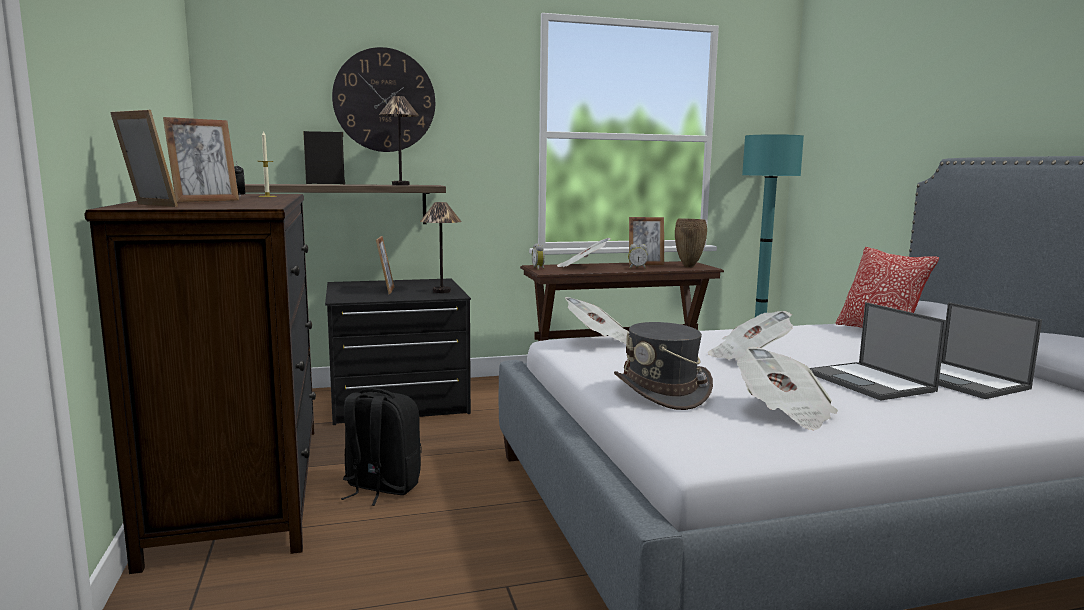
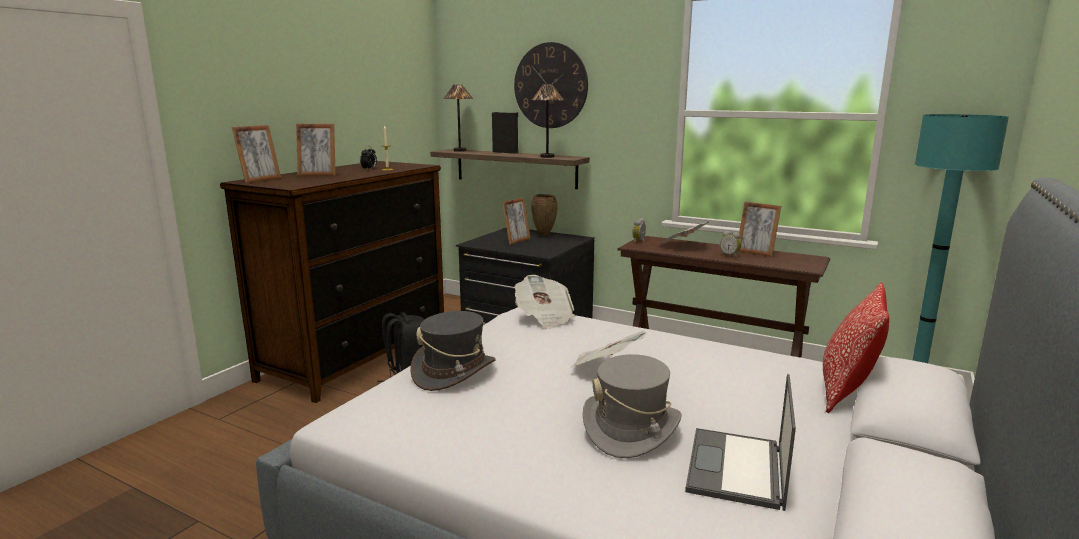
camera: 45 degrees right, 5 degrees up
picture frame [110,110,178,207] -> picture frame turned 45 degrees clockwise [232,125,281,183]
table lamp [420,202,462,293] -> table lamp moved to [443,85,473,152]
brown vase [675,218,707,267] -> brown vase moved to [531,194,558,236]
newspaper [737,347,838,431] -> none
laptop [810,302,947,401] -> grey hat [583,354,682,458]

